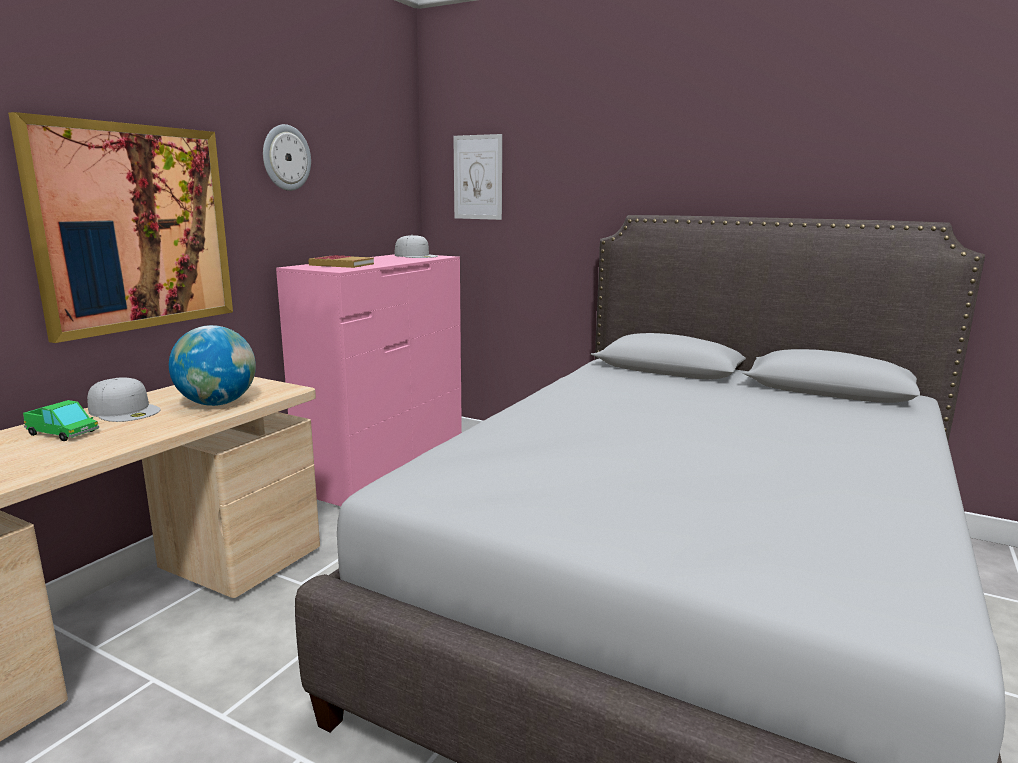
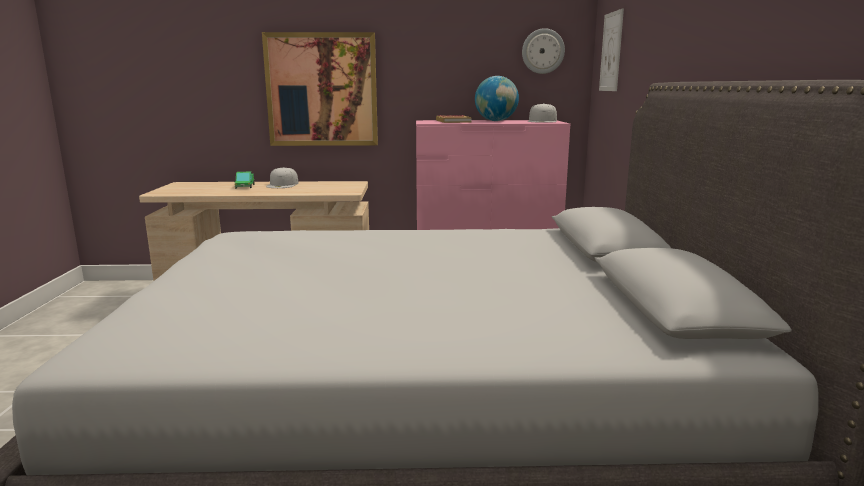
camera: 60 degrees right, 0 degrees up
globe [169,325,256,406] -> globe moved to [475,76,519,121]
wall clock [263,124,311,191] -> wall clock moved to [522,28,565,74]

